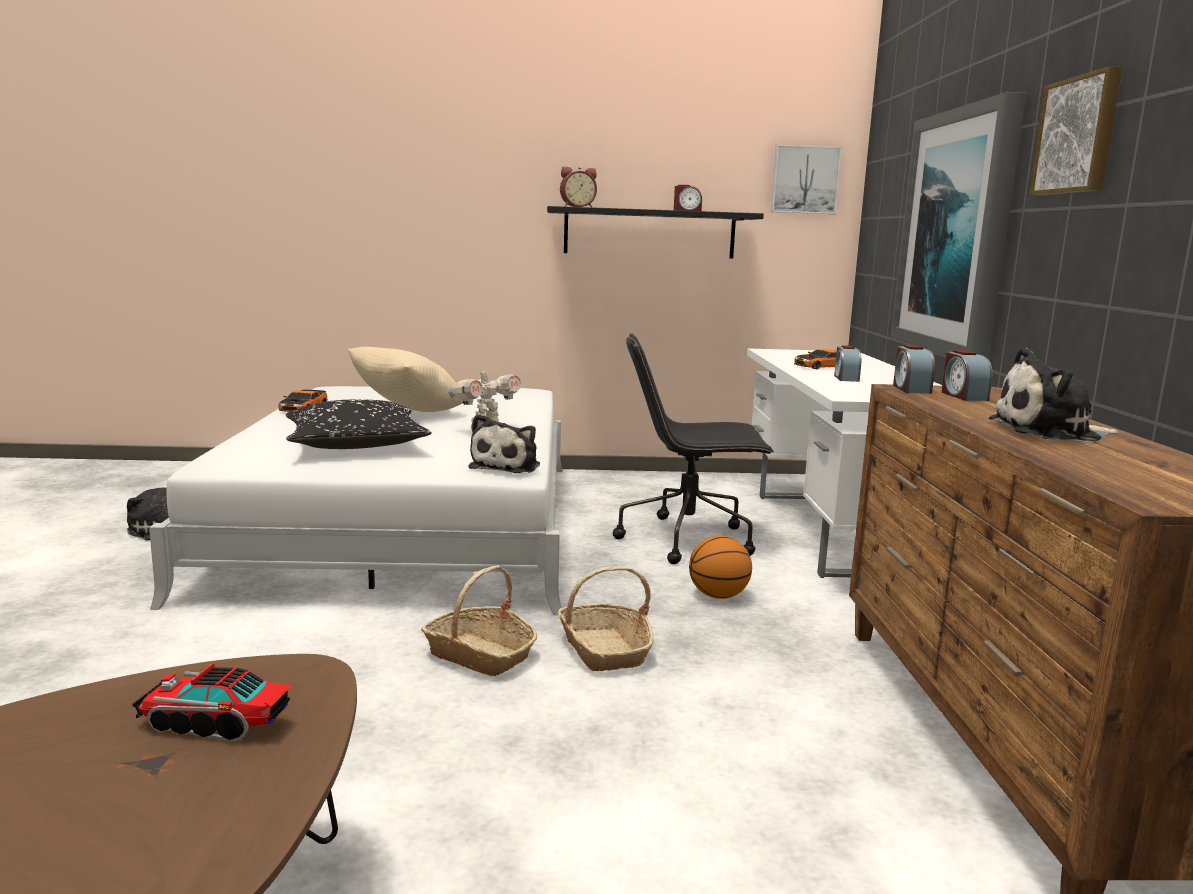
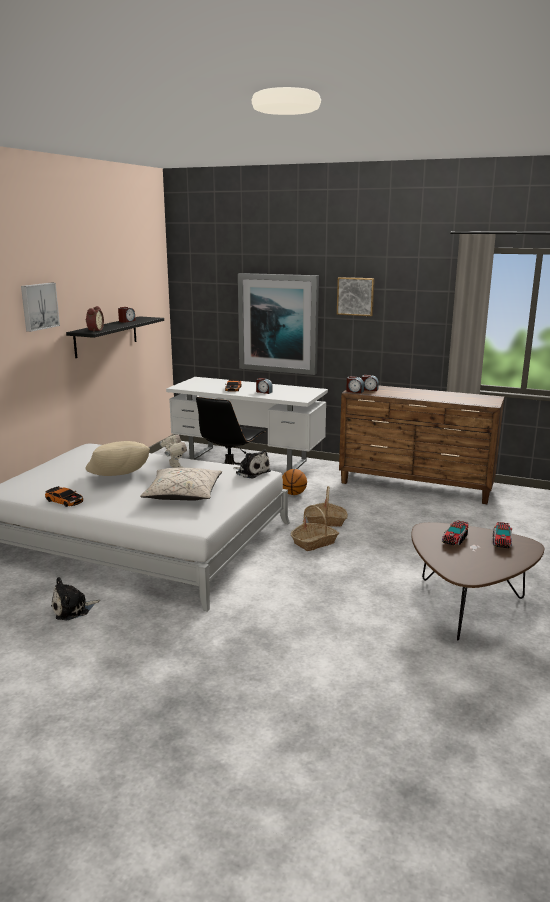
camera: 65 degrees left, 5 degrees up
black pillow [285,399,432,449] -> beige pillow [140,468,222,500]
picture [771,145,842,214] -> picture moved to [21,283,60,332]
plush toy [989,348,1119,441] -> none
none -> toy truck [493,522,512,549]

